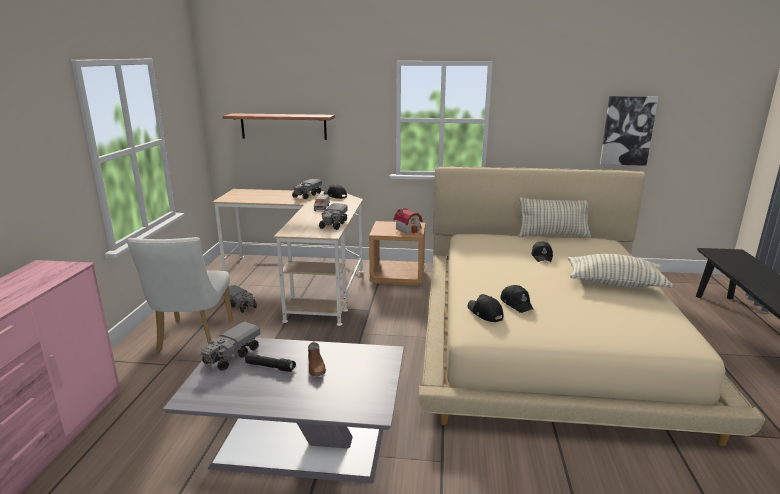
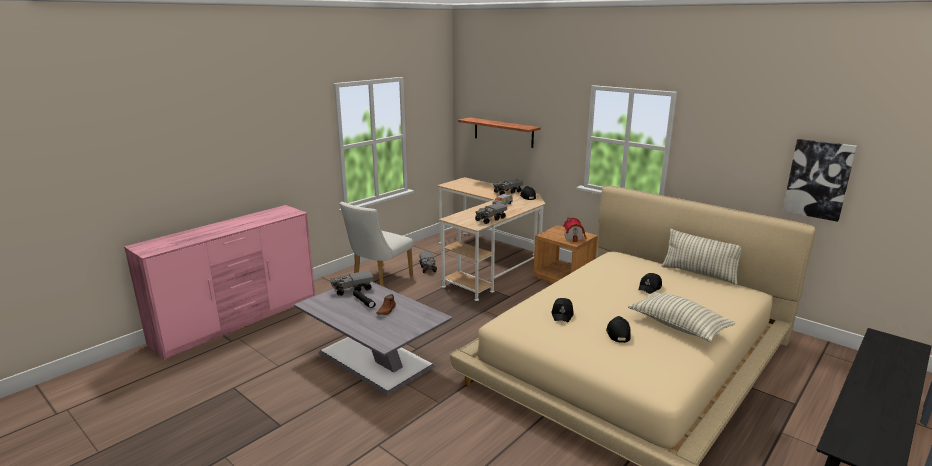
camera: 35 degrees right, 0 degrees up
black cap [468,294,504,322] -> black cap moved to [606,316,631,343]

